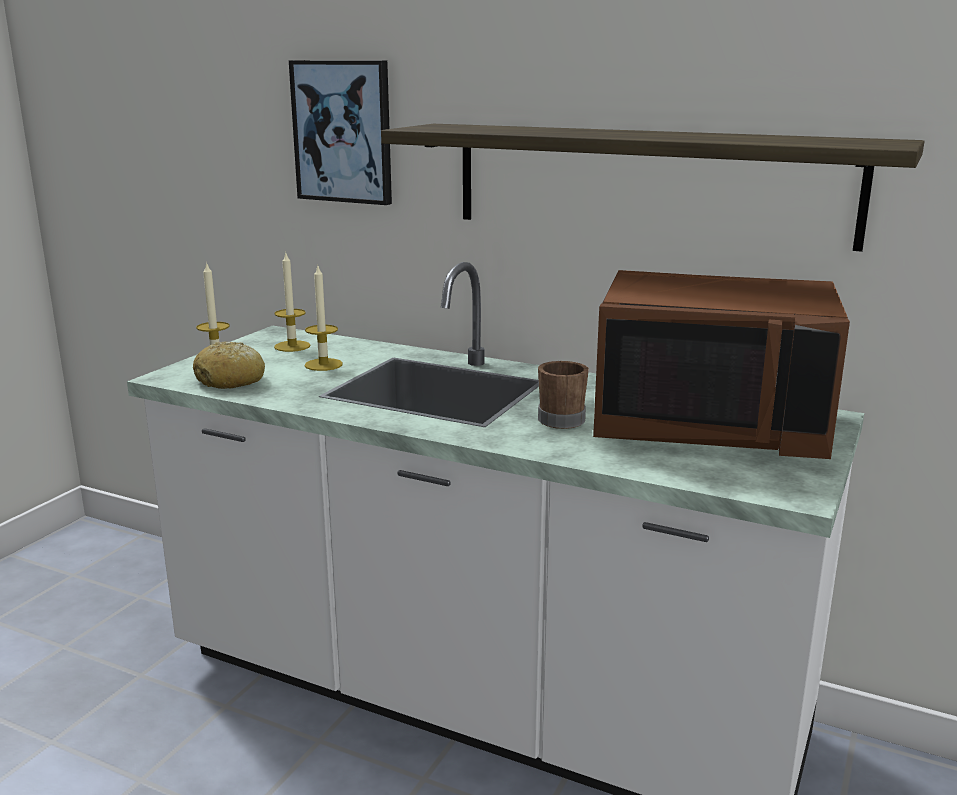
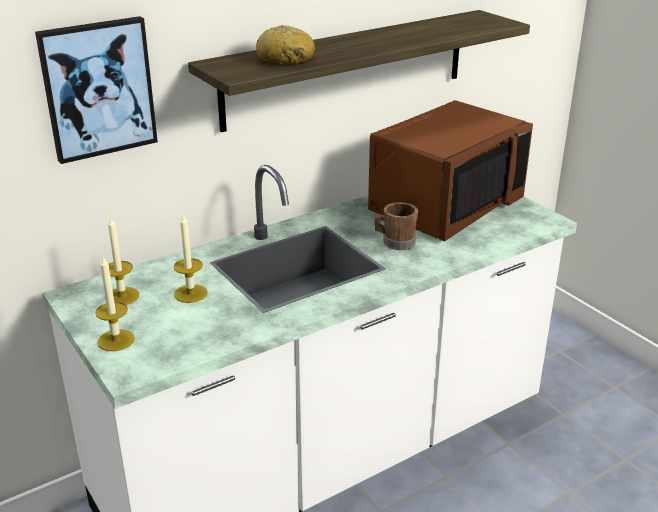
camera: 60 degrees left, 10 degrees up
bread [193,341,265,389] -> bread moved to [256,25,315,64]

